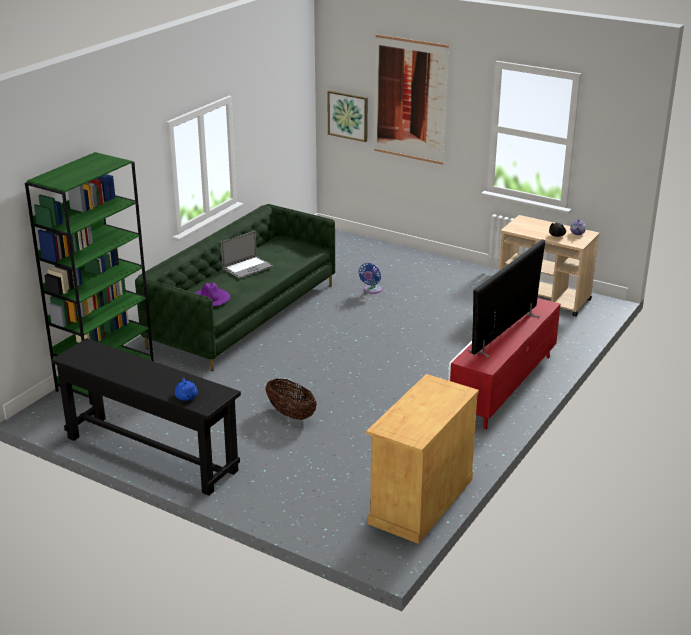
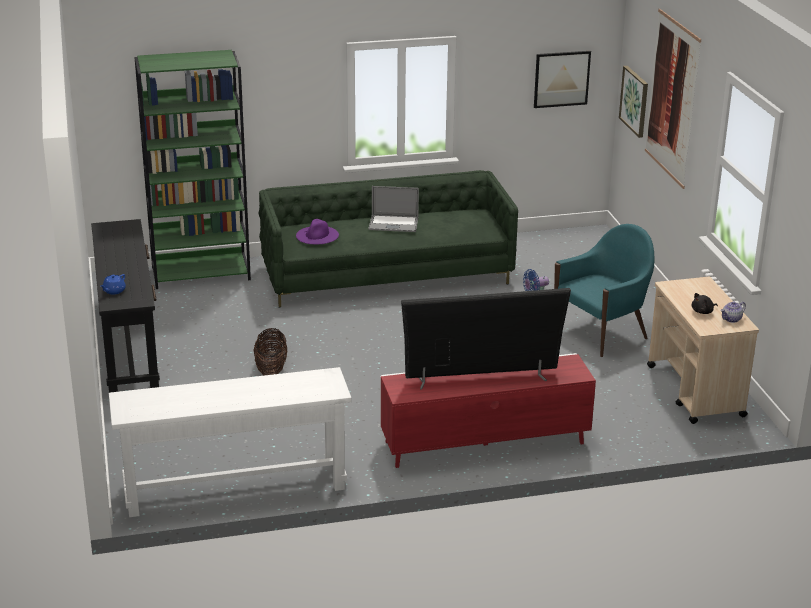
camera: 45 degrees right, 0 degrees up
beige cabinet [366,374,479,544] -> white console table [109,367,352,517]
none -> picture [534,51,591,108]
none -> turquoise armchair [554,224,654,357]

